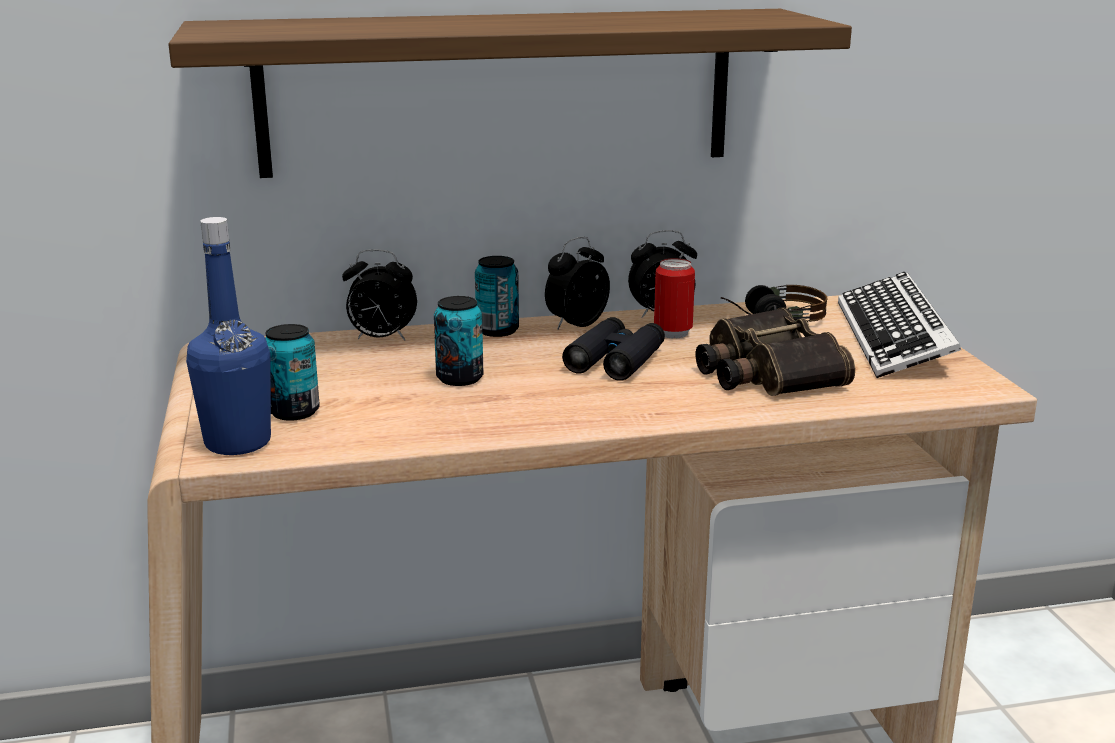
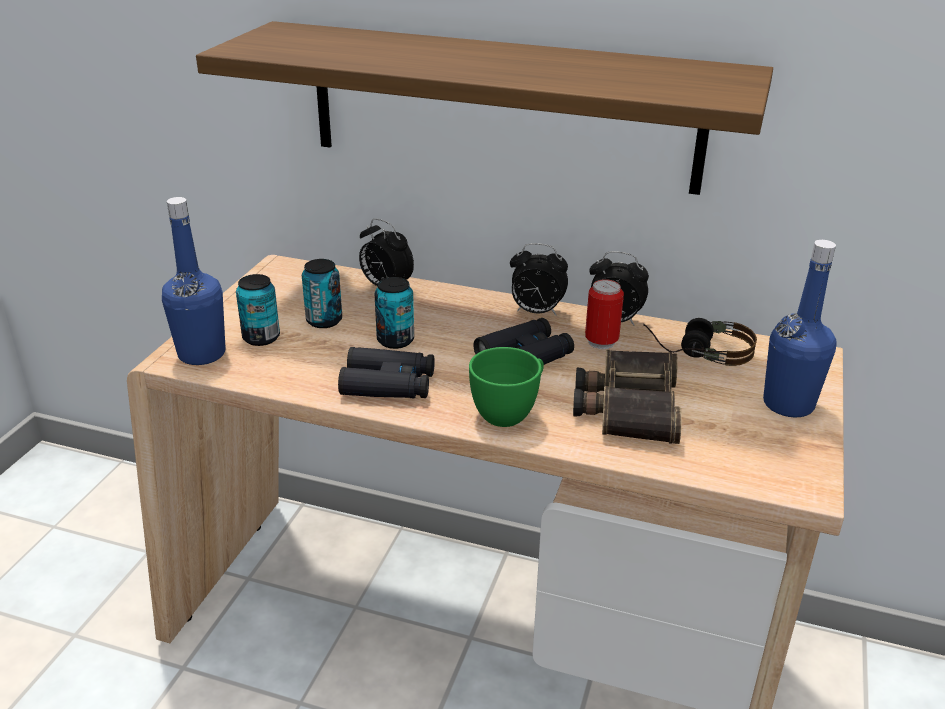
camera: 30 degrees right, 10 degrees up
can [475,256,519,337] -> can moved to [302,259,342,328]
alarm clock [545,237,610,330] -> alarm clock turned 150 degrees counterclockwise [510,243,568,315]
keyboard [838,272,961,378] -> blue bottle [763,240,837,417]
none -> black binoculars [338,347,435,398]
none -> green cup [469,347,544,427]

